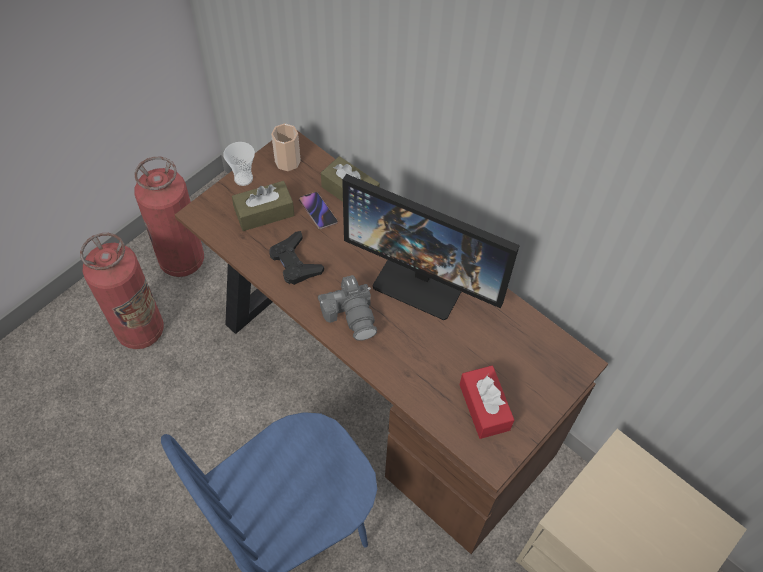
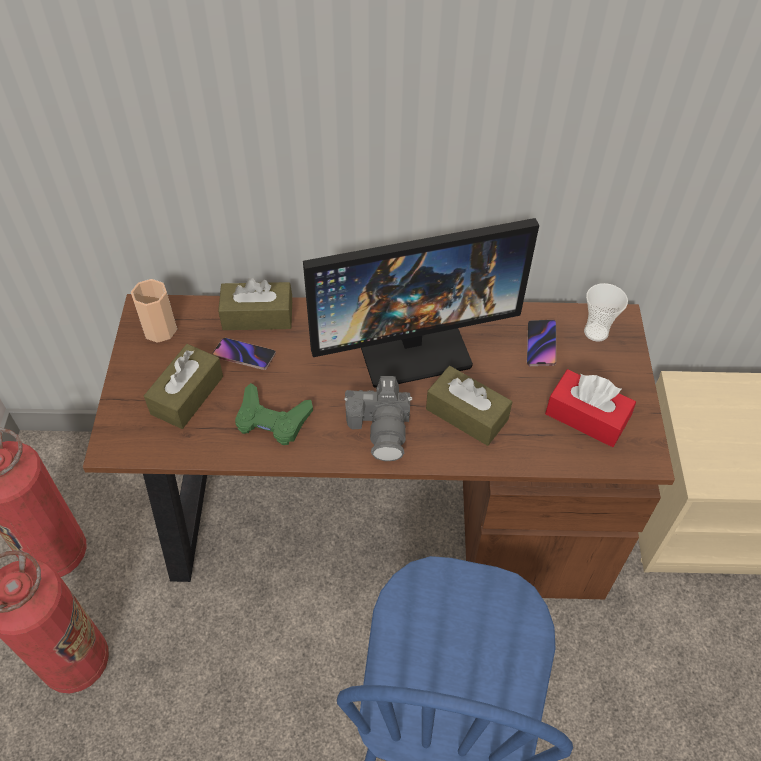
camera: 40 degrees left, 5 degrees down
cup [223,142,255,186] -> cup moved to [584,283,628,342]
black game controller [270,231,324,285] -> green game controller [235,383,313,445]
camera [318,275,377,341] -> camera turned 60 degrees clockwise [344,376,412,461]
none -> brown tissue box [426,366,512,446]
none -> phone [527,320,556,366]

